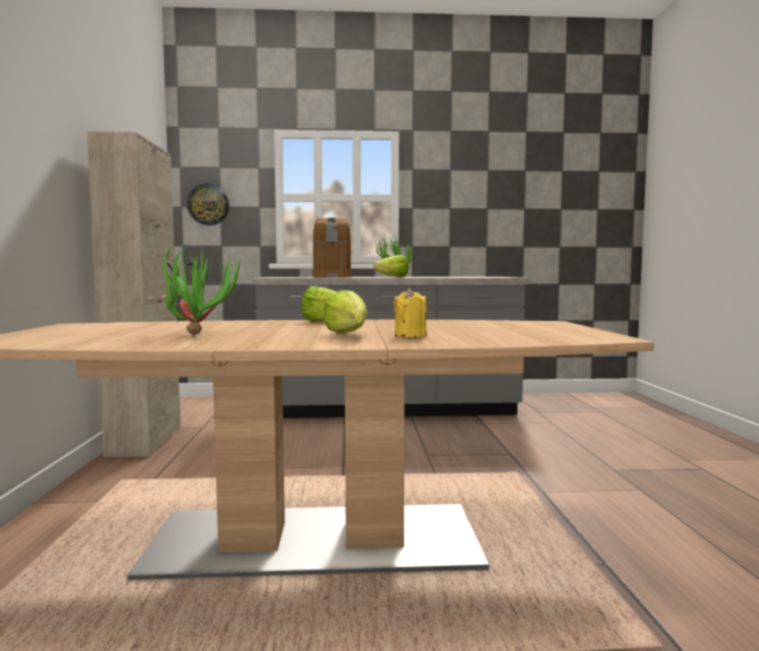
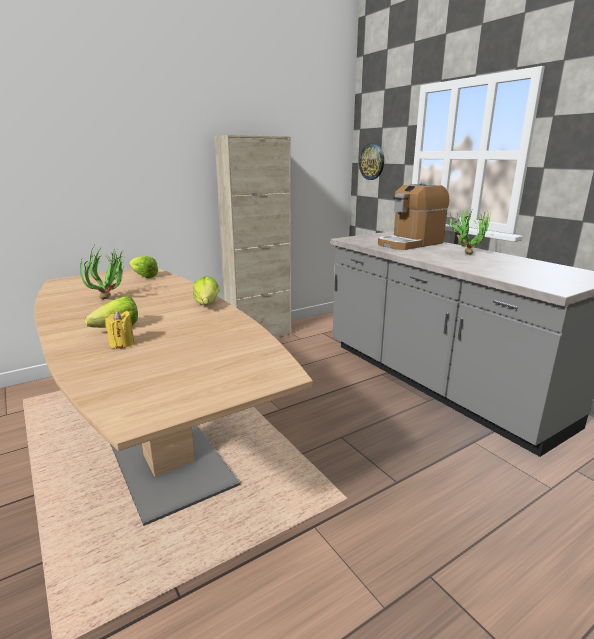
camera: 60 degrees right, 15 degrees up
lettuce [374,255,408,277] -> lettuce moved to [129,256,159,278]

